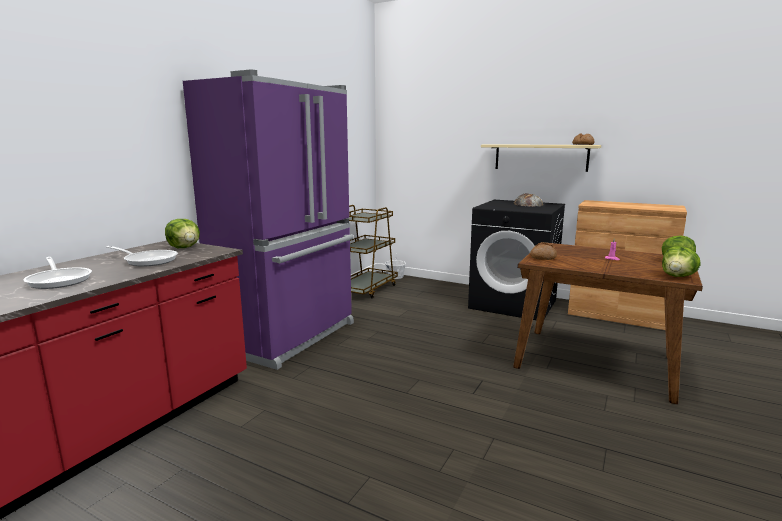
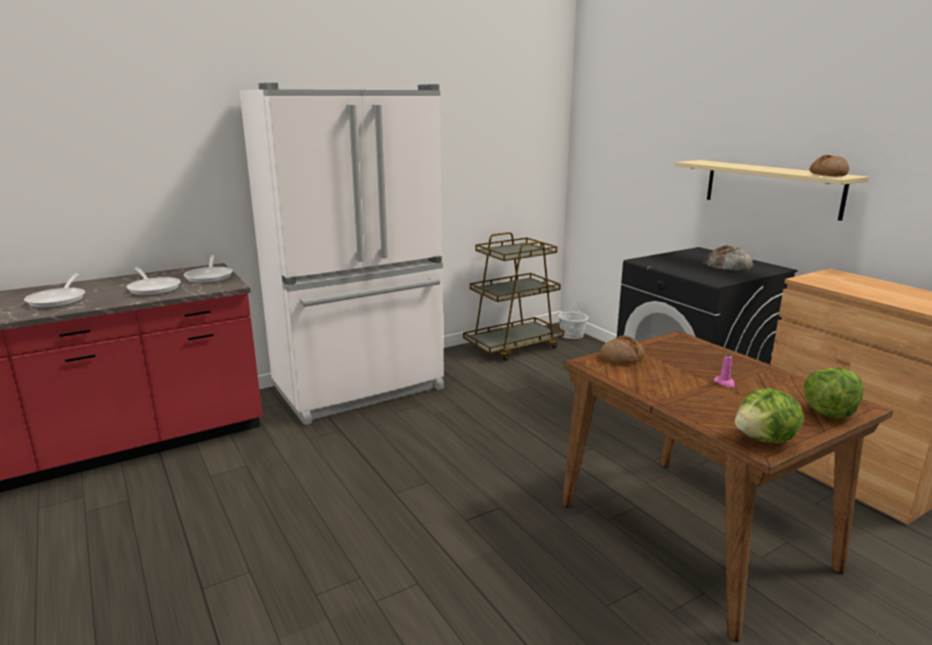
camera: 30 degrees right, 5 degrees up
lettuce [165,219,200,248] -> frying pan [183,255,233,283]
purple fridge [183,70,354,370] -> white fridge [239,83,444,425]

